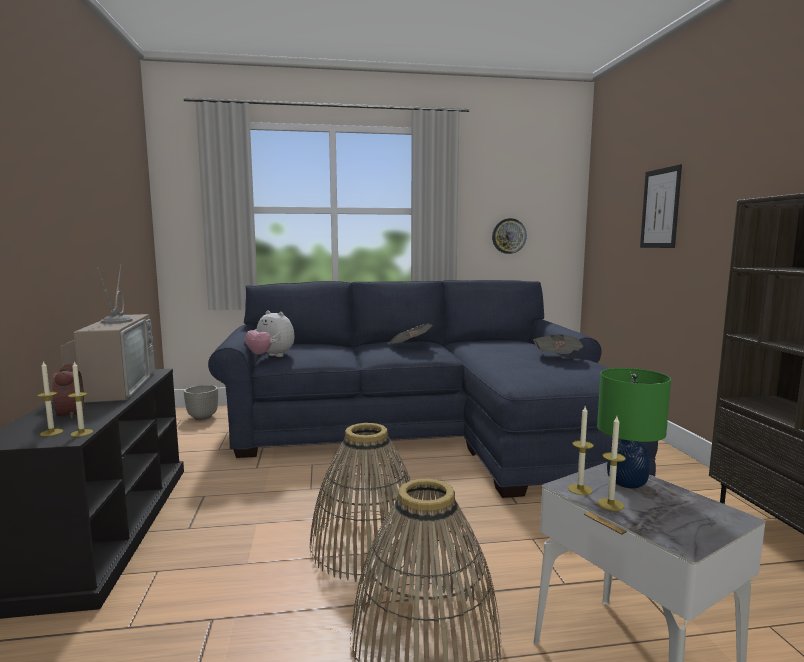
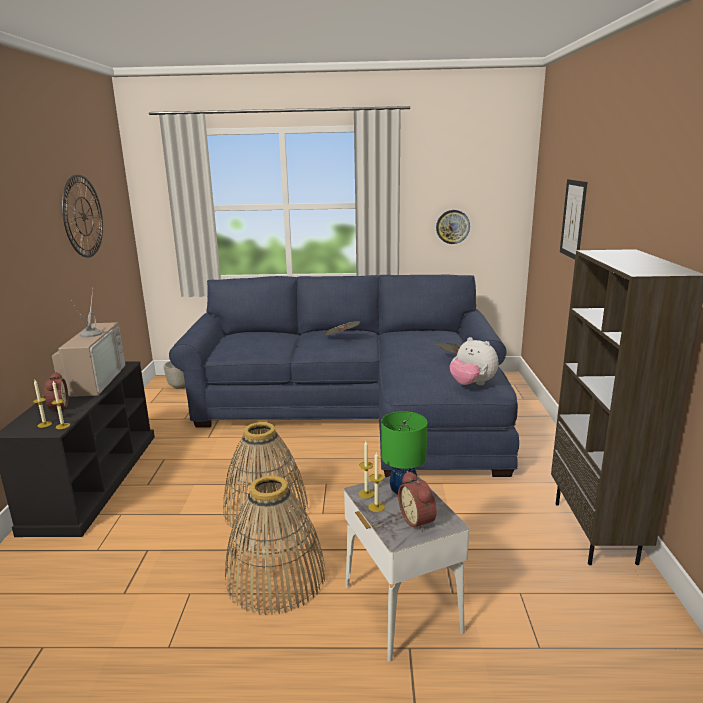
camera: 10 degrees right, 10 degrees up
plush toy [245,310,295,357] -> plush toy moved to [450,337,498,385]
none -> wall clock [62,175,103,257]
none -> alarm clock [398,471,437,532]

